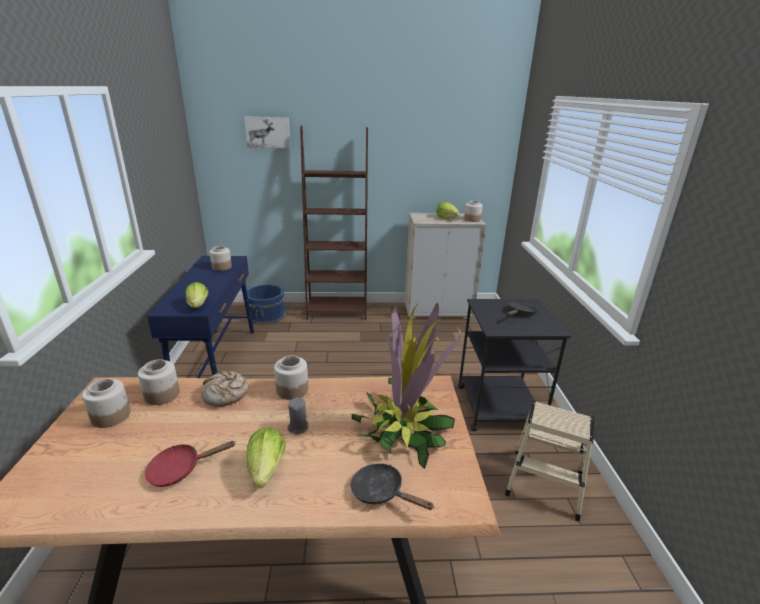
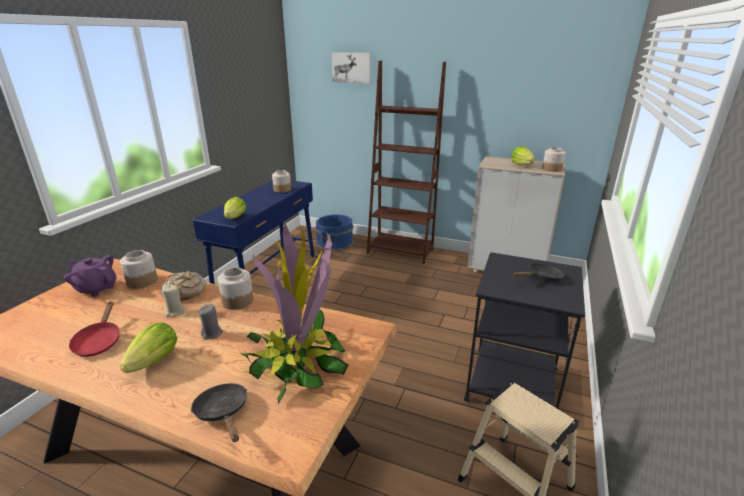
camera: 25 degrees right, 0 degrees up
jar [82,378,130,428] -> purple teapot [64,255,116,297]
red frying pan [145,441,235,487] -> red frying pan turned 105 degrees counterclockwise [69,301,120,357]
none -> beige candle [162,285,185,317]

